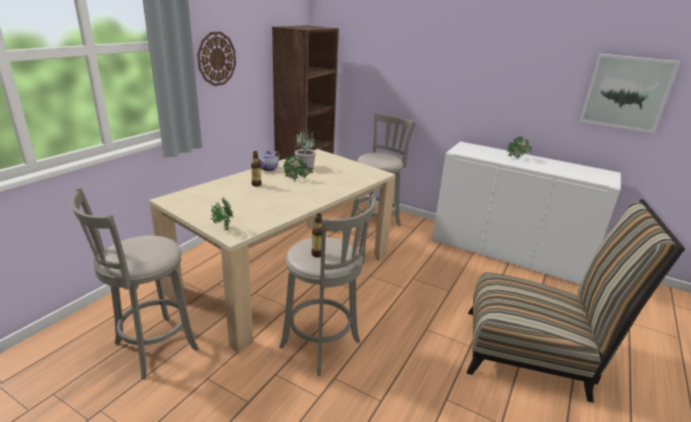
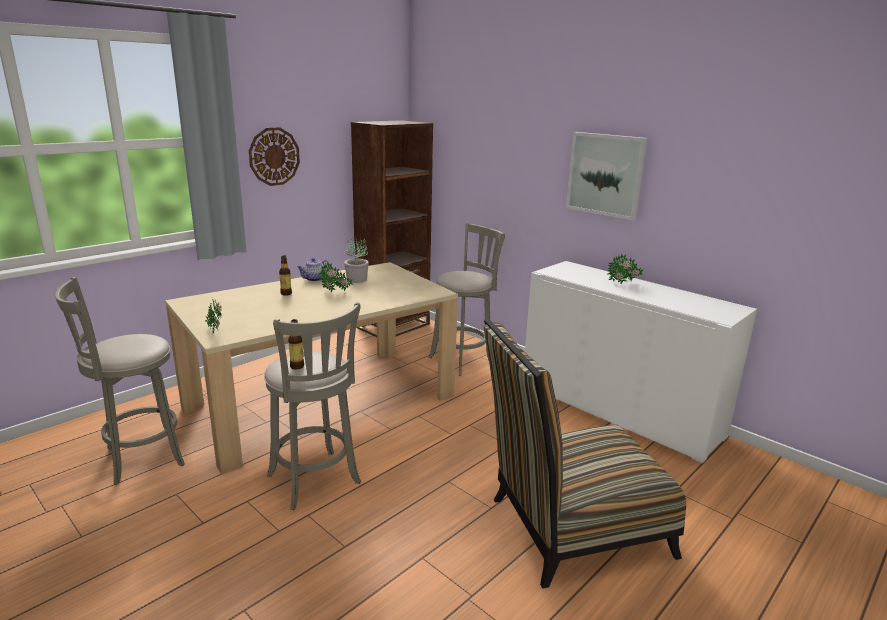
camera: 15 degrees right, 5 degrees down
chair [467,199,685,403] -> chair turned 135 degrees clockwise [484,318,686,588]
picture [579,54,680,133] -> picture moved to [566,132,648,220]

